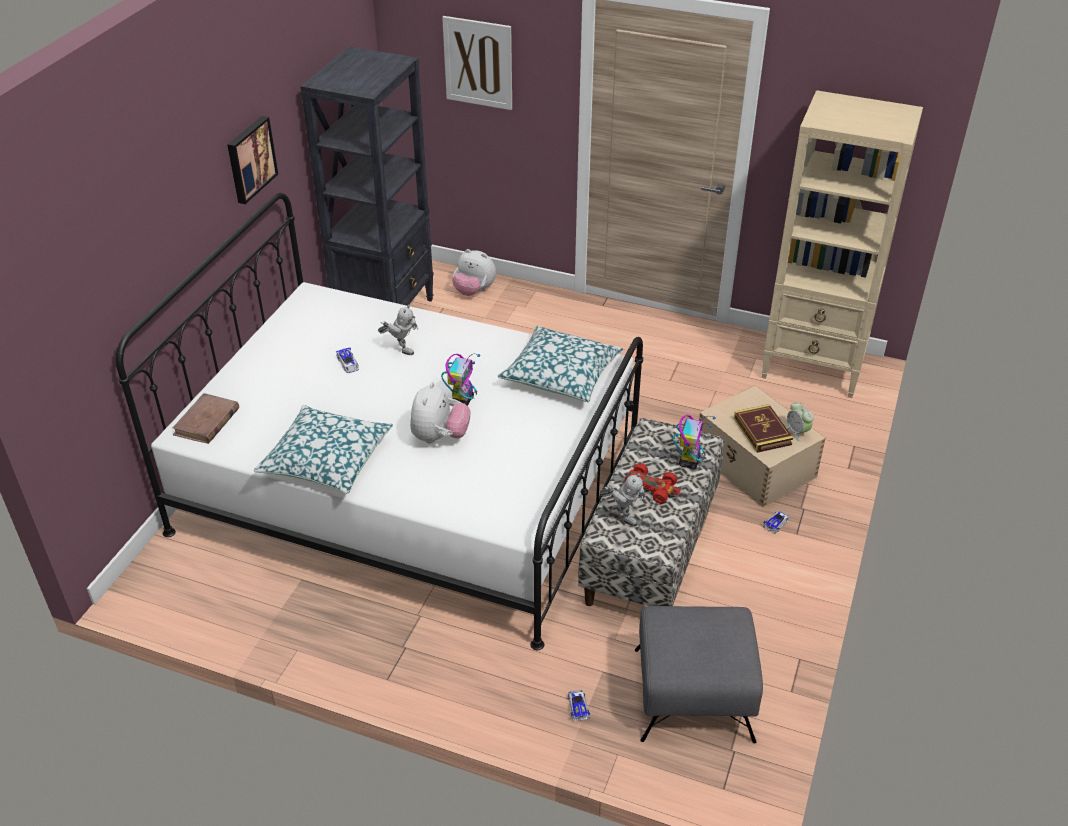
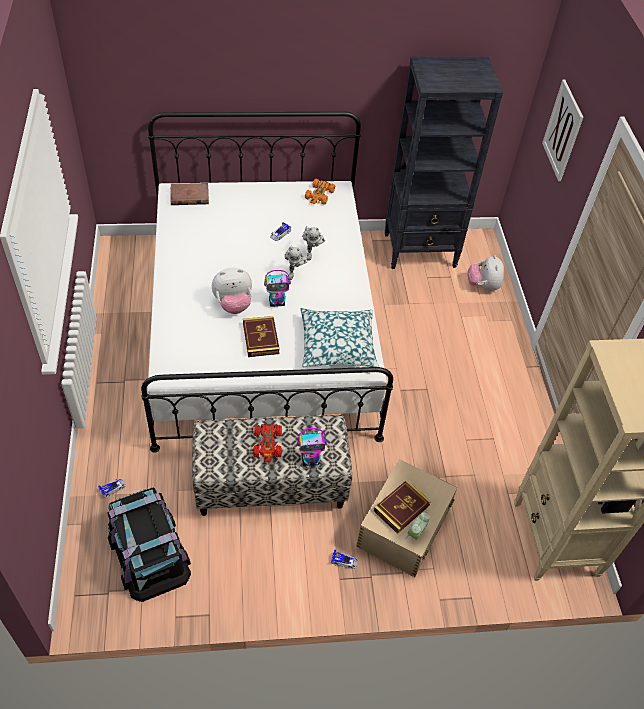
camera: 60 degrees right, 10 degrees up
picture [227,116,278,204] -> none
pillow [254,405,393,494] -> none
toy robot [599,473,646,526] -> toy robot moved to [285,245,307,280]
grey ottoman [635,606,763,743] -> black storage box [107,488,191,602]
none -> book [243,316,280,357]
none -> orange toy car [305,179,335,205]

